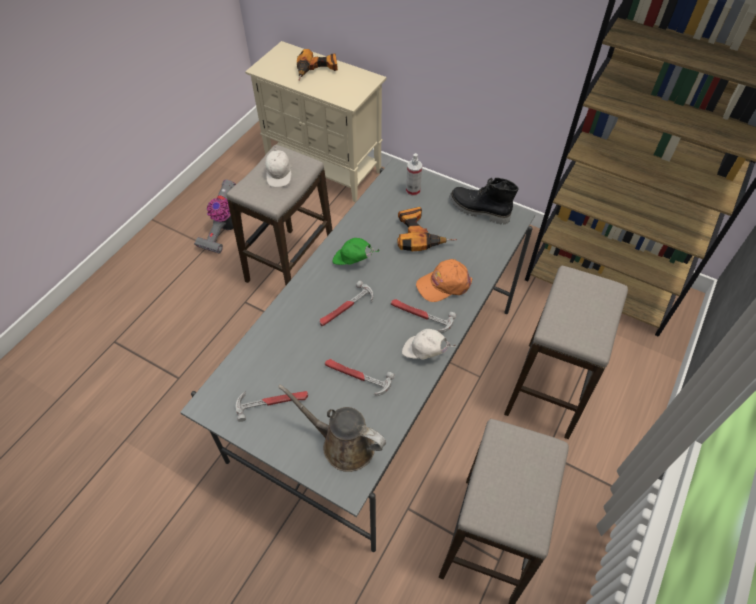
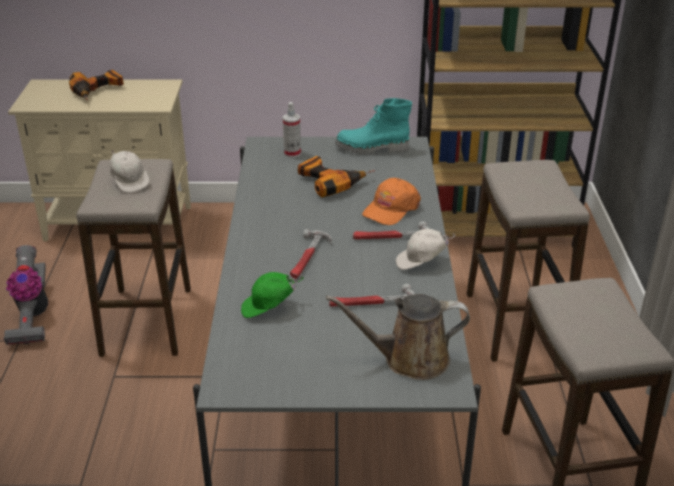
camera: 30 degrees left, 20 degrees down
hammer [236,391,308,422] -> none
green cap [333,238,379,265] -> green cap moved to [241,272,303,318]
black boot [450,178,518,225] -> turquoise boot [335,98,412,155]

